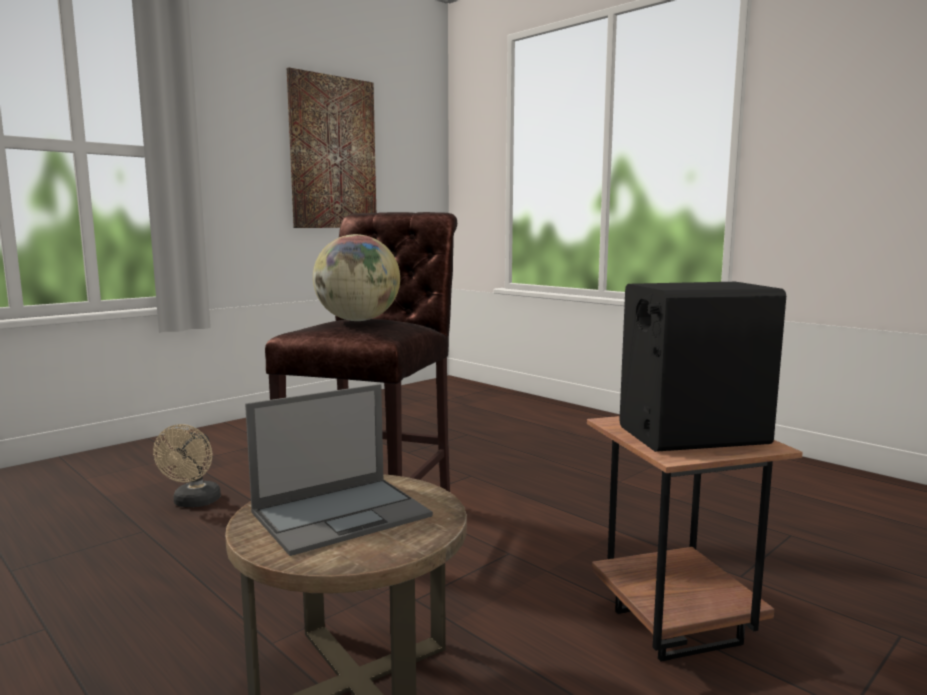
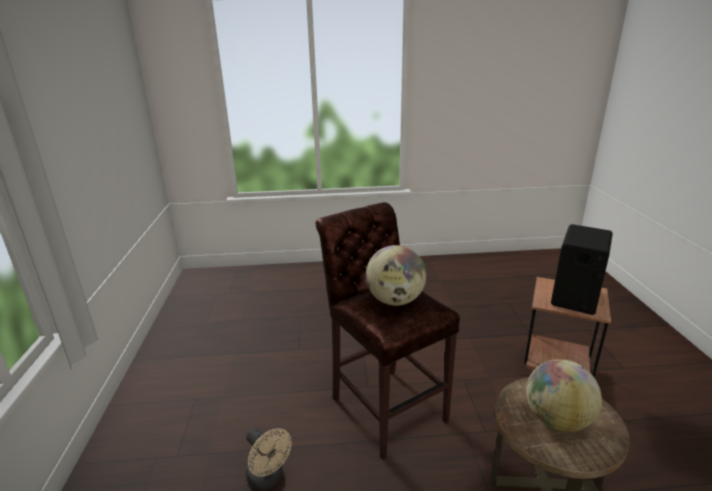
camera: 50 degrees left, 15 degrees up
laptop [245,384,433,556] -> globe [526,359,602,432]
picture [287,67,376,228] -> none

